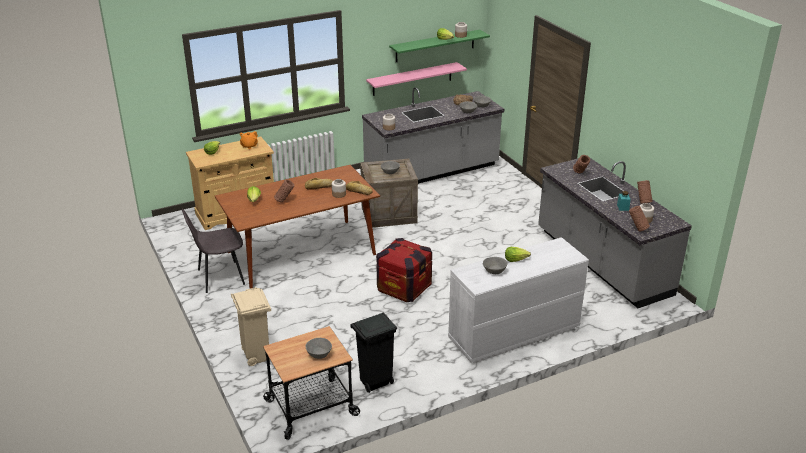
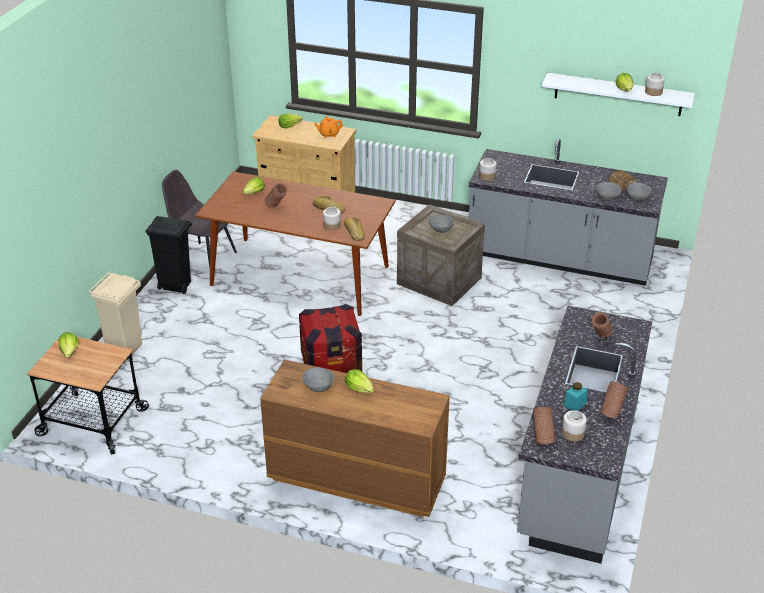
camera: 45 degrees right, 5 degrees up
grey bowl [306,338,332,359] -> none
black trash can [350,312,397,393] -> black trash can moved to [145,216,192,294]
pink shelf [366,62,467,96] -> none
green shelf [389,30,490,62] -> white shelf [541,73,695,116]
white dresser [448,237,589,363] -> brown dresser [260,360,450,517]
none -> lettuce [59,332,79,358]

